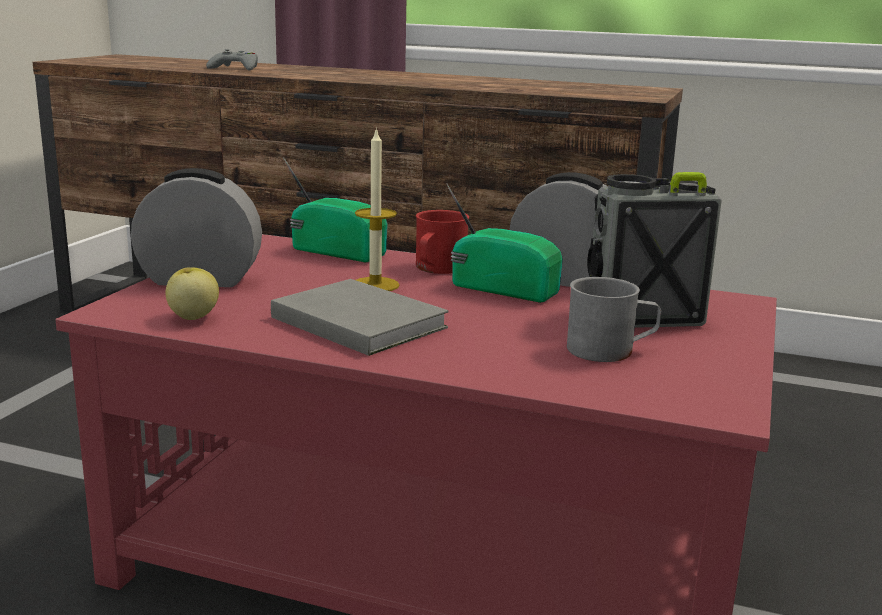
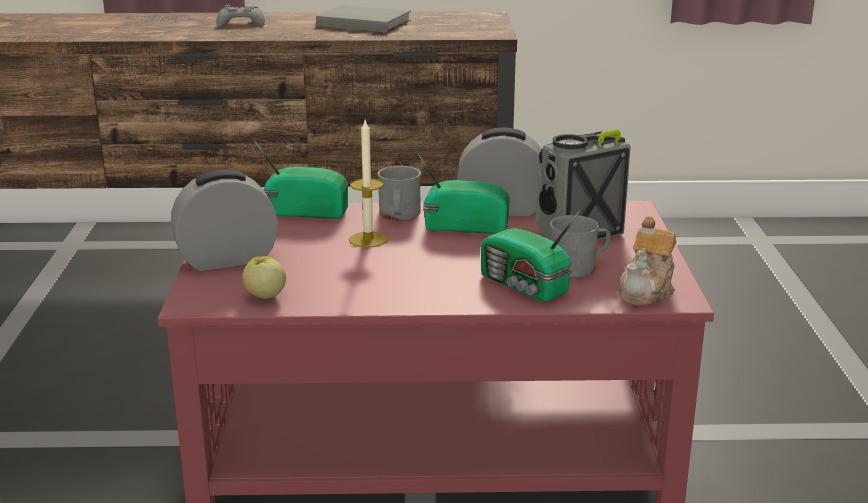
camera: 20 degrees left, 5 degrees up
grey game controller [206,49,258,71] -> grey game controller moved to [216,5,265,28]
grey book [271,279,449,356] -> grey book moved to [316,5,411,32]
red mug [416,210,469,274] -> grey mug [378,166,421,220]
none -> radio [481,209,581,302]
none -> teapot [619,216,676,306]

